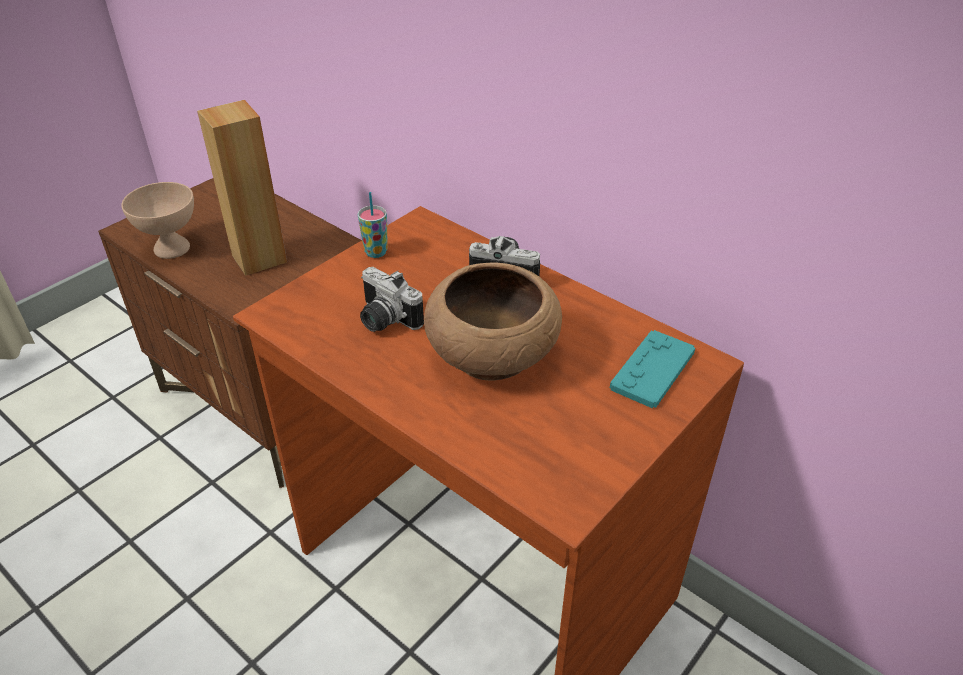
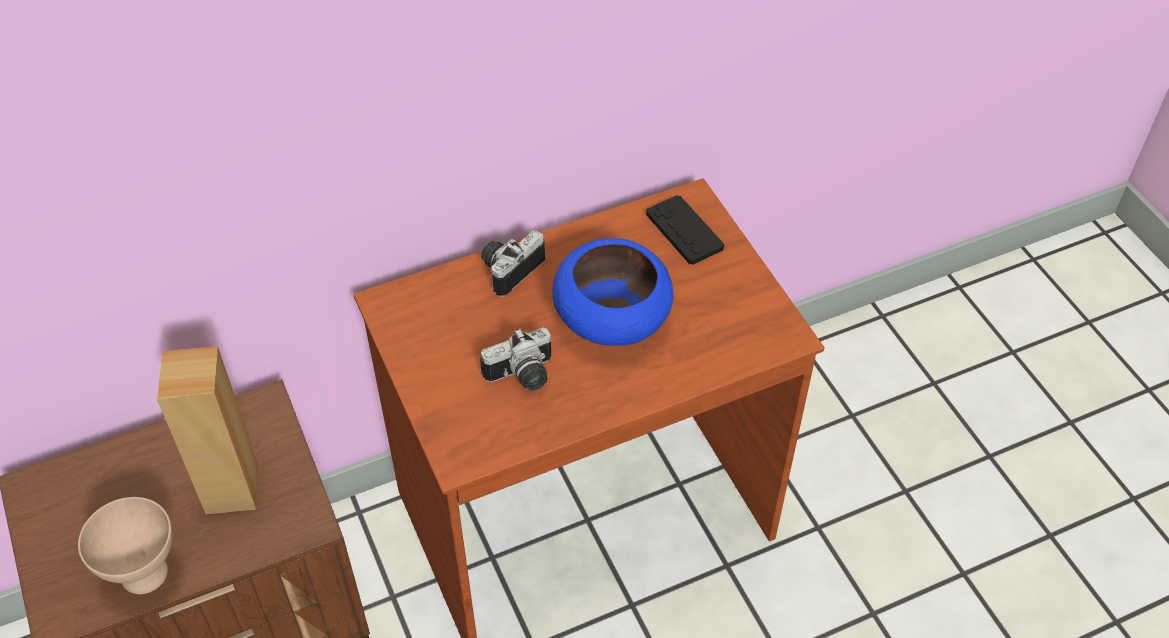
camera: 65 degrees left, 10 degrees up
cup [357,192,388,258] -> none
brown bowl [424,263,562,380] -> blue bowl [552,238,674,346]
turquoise game controller [610,330,695,408] -> black game controller [646,195,724,265]

